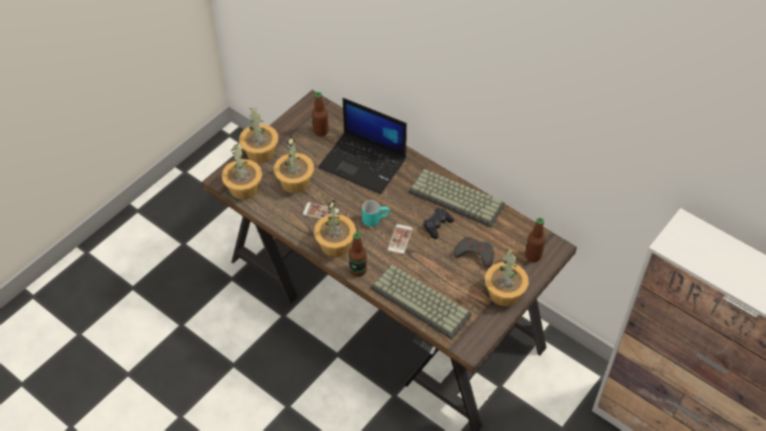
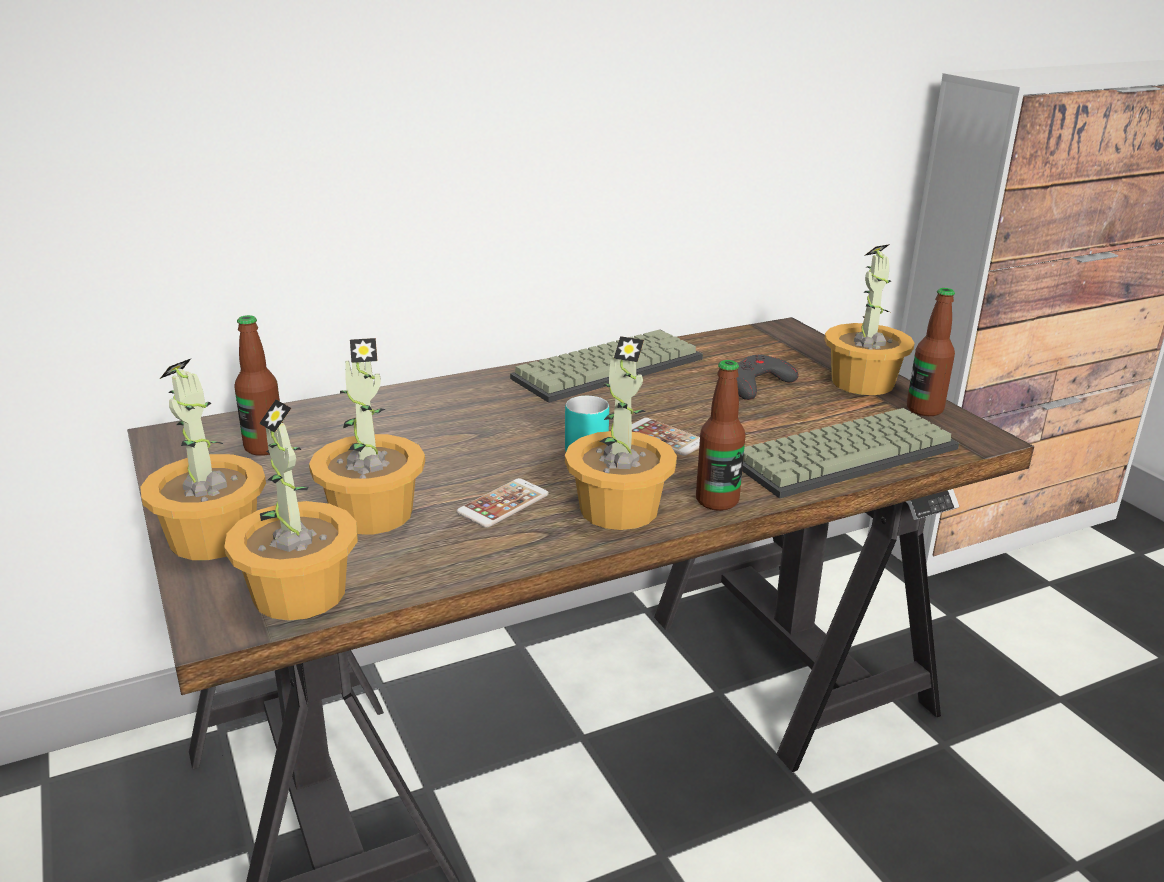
camera: 65 degrees left, 25 degrees down
laptop [318,98,407,194] -> none
black game controller [423,208,454,239] -> none
bottle [525,218,545,262] -> bottle moved to [907,288,955,416]

